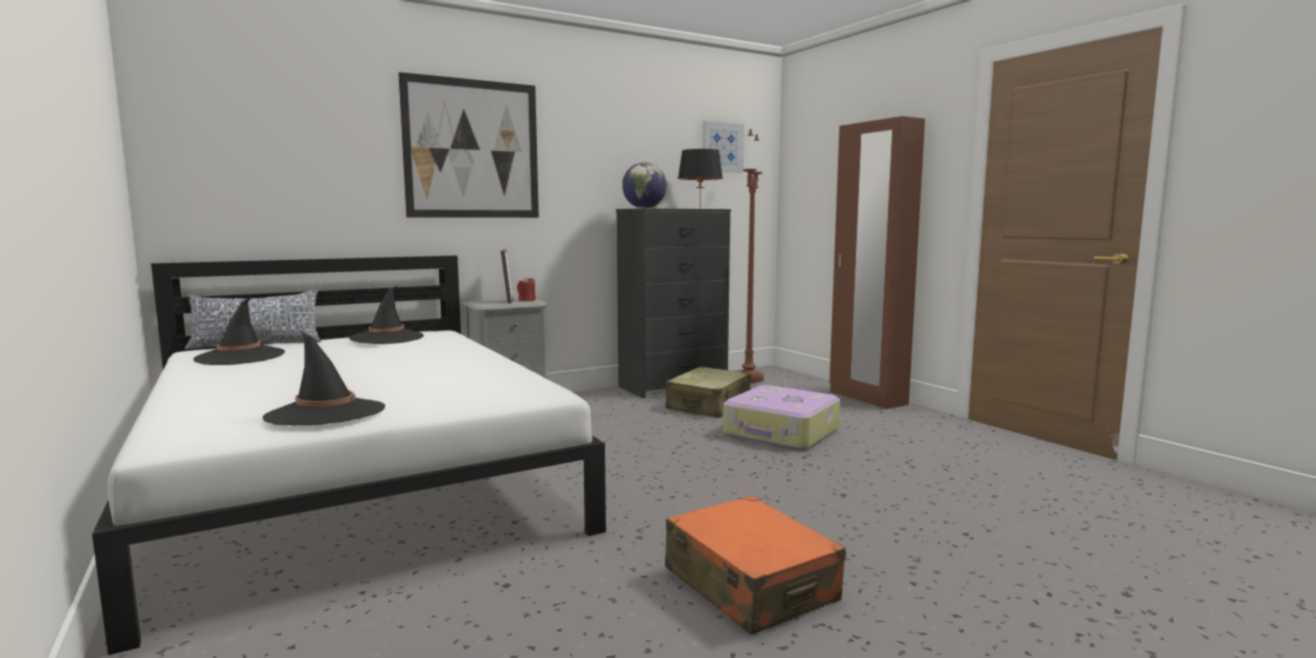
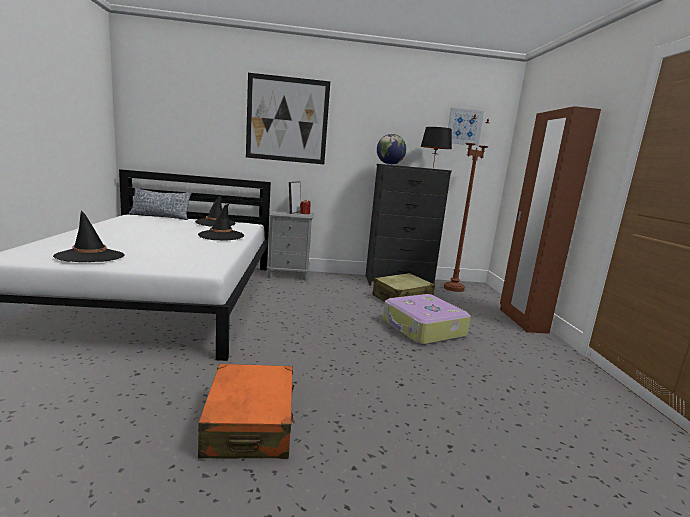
camera: 25 degrees right, 5 degrees up
black hat [193,298,285,365] -> black hat moved to [198,204,244,240]

